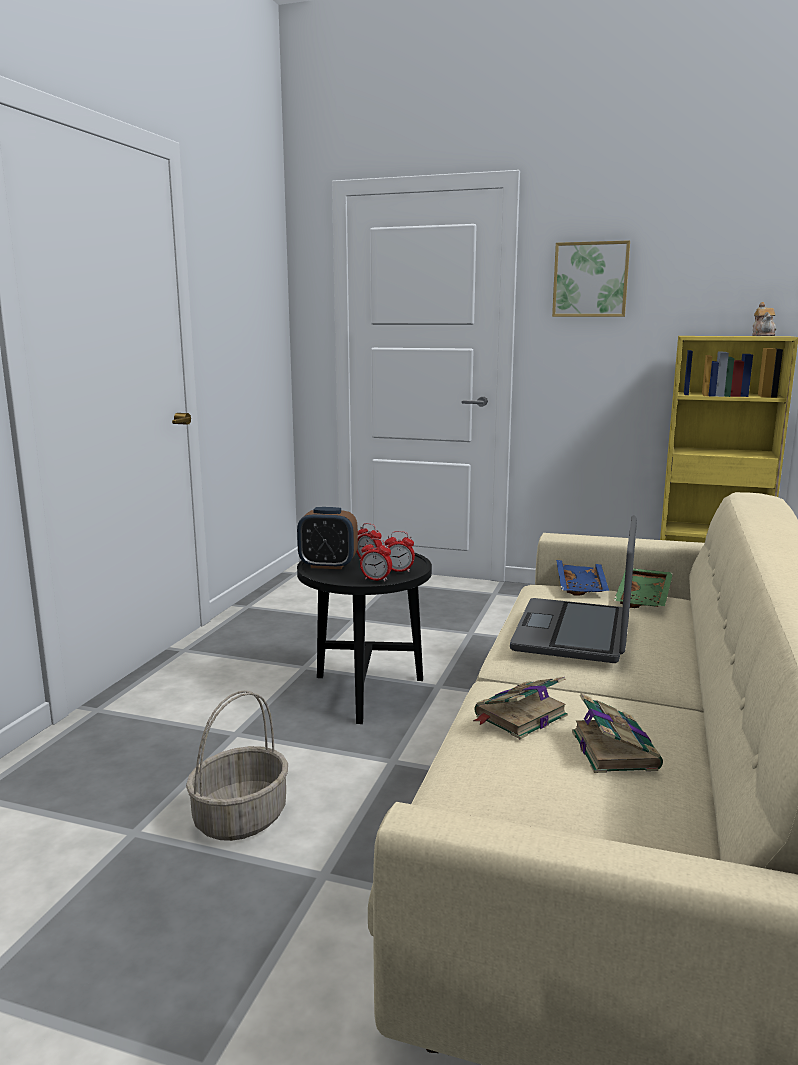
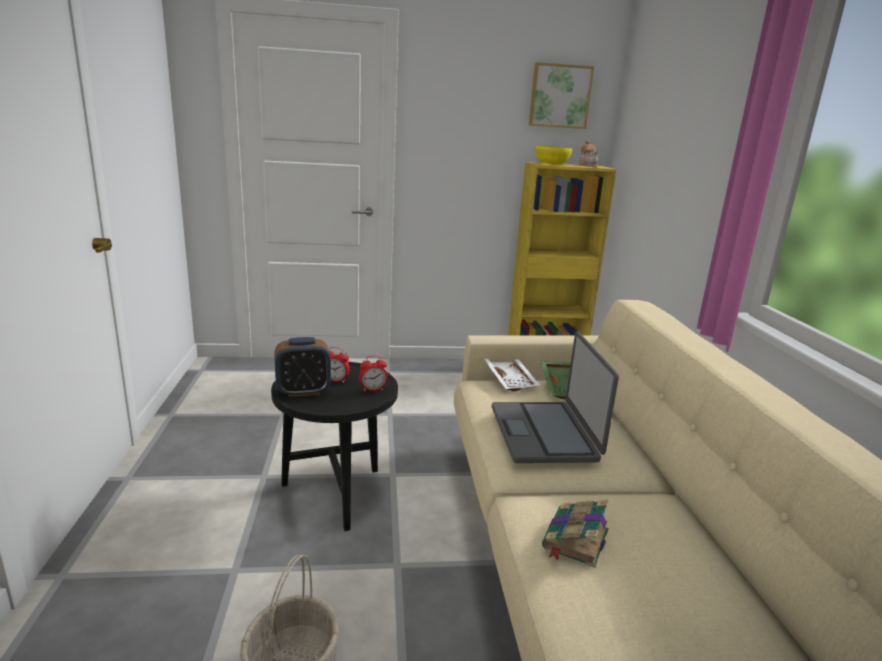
camera: 25 degrees left, 5 degrees up
alarm clock [360,538,392,582] -> none
picture [552,240,630,317] -> picture moved to [529,62,594,129]
blue tray [556,560,609,596] -> white tray [485,359,540,391]
book [572,693,663,773] -> none
none -> yellow bowl [535,146,572,165]

